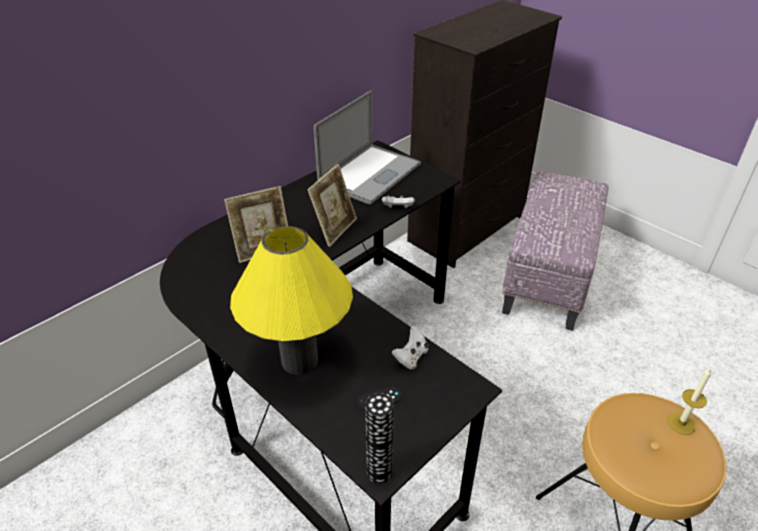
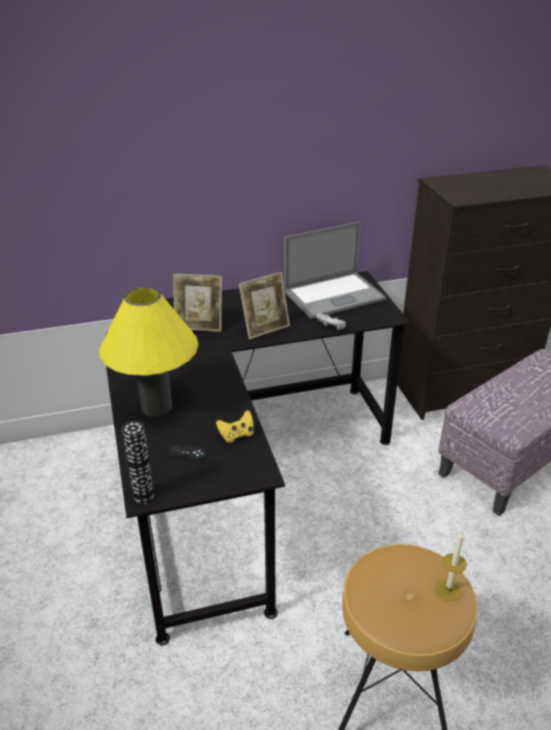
camera: 30 degrees right, 5 degrees down
white game controller [392,326,429,369] -> yellow game controller [216,410,254,443]

